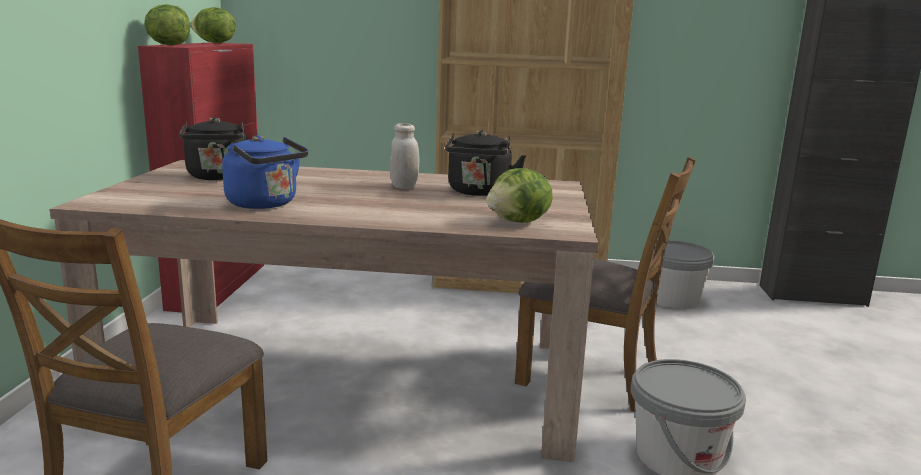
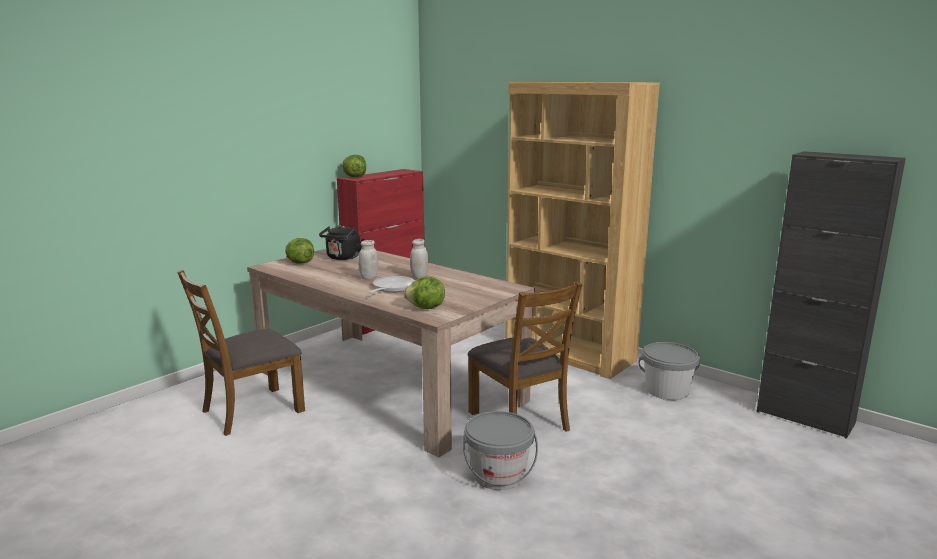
camera: 35 degrees right, 0 degrees up
lettuce [191,7,236,43] -> lettuce moved to [285,238,314,264]
blue kettle [222,135,309,209] -> none
black kettle [445,131,526,196] -> none
none -> white jar [359,240,378,279]
none -> frying pan [369,276,415,293]

